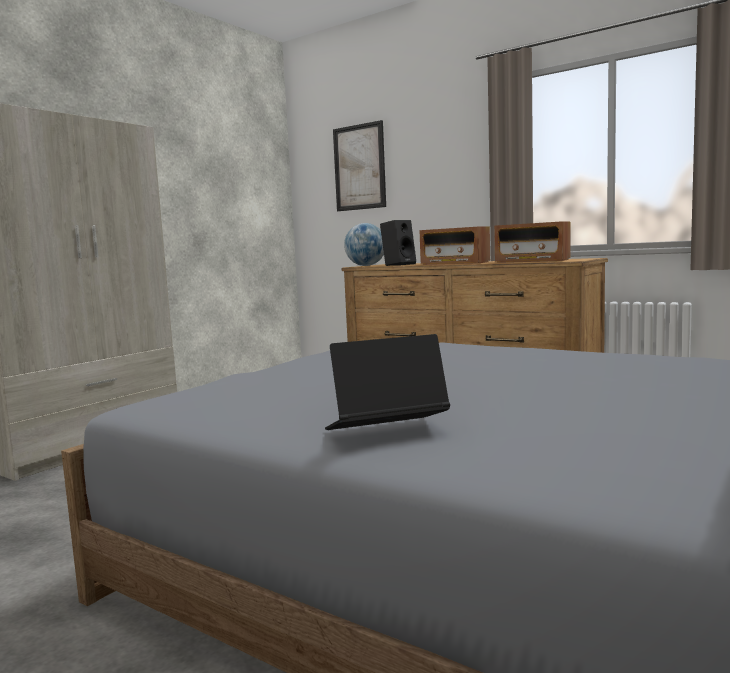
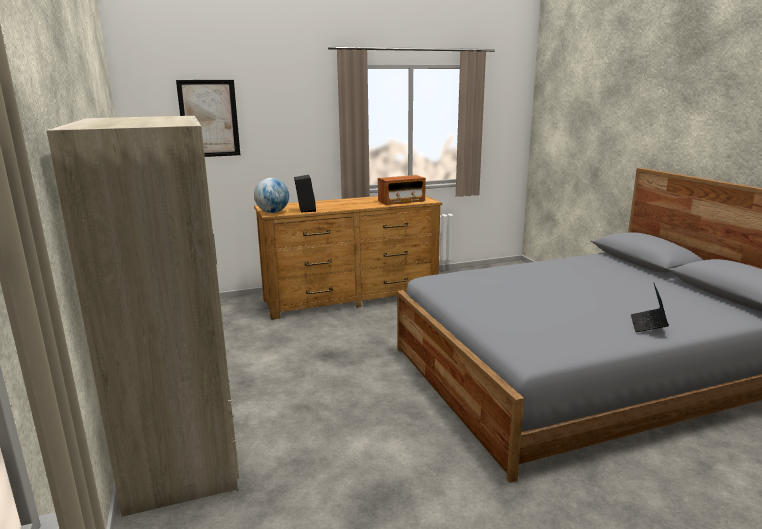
camera: 55 degrees left, 10 degrees up
radio [419,227,490,265] -> none

